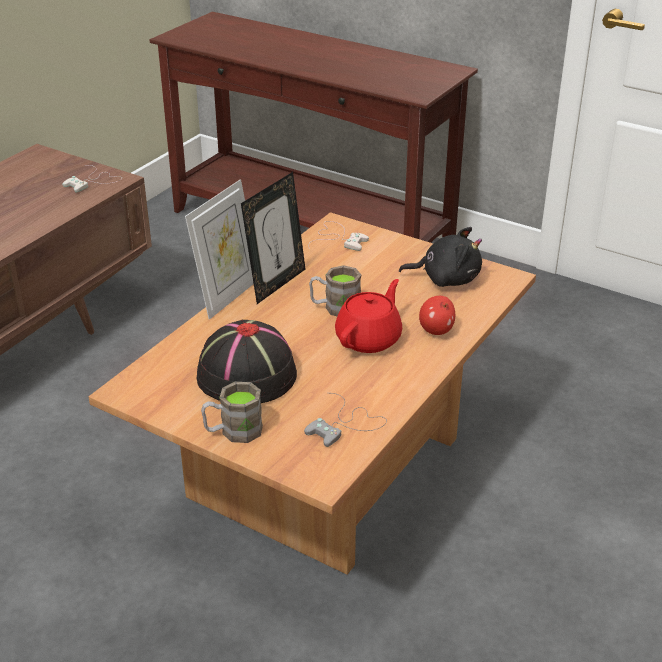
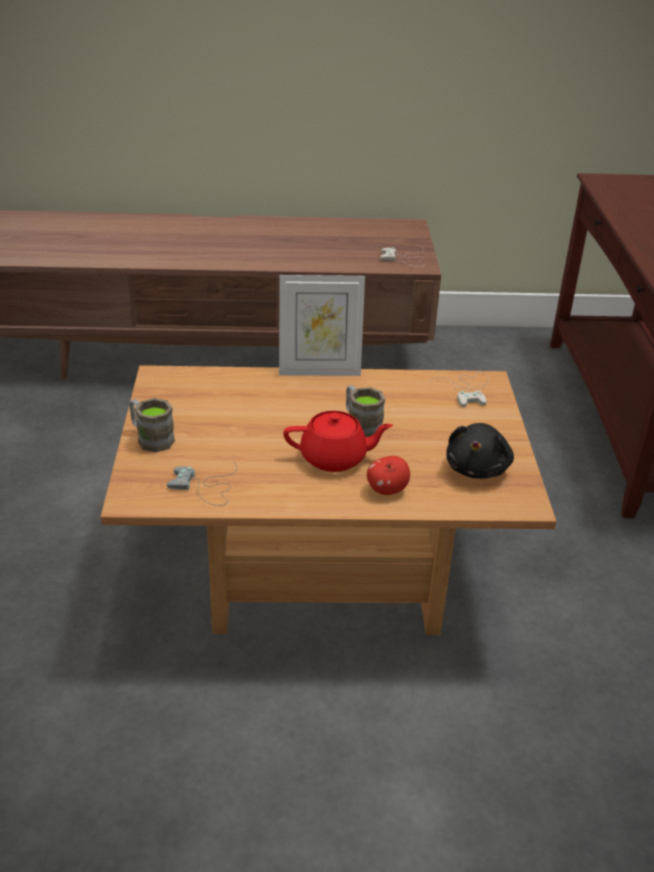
camera: 55 degrees right, 0 degrees up
black hat [196,320,297,403] -> none
picture frame [241,172,305,304] -> none
black plush toy [399,227,482,287] -> black plush toy turned 45 degrees clockwise [446,423,514,479]

